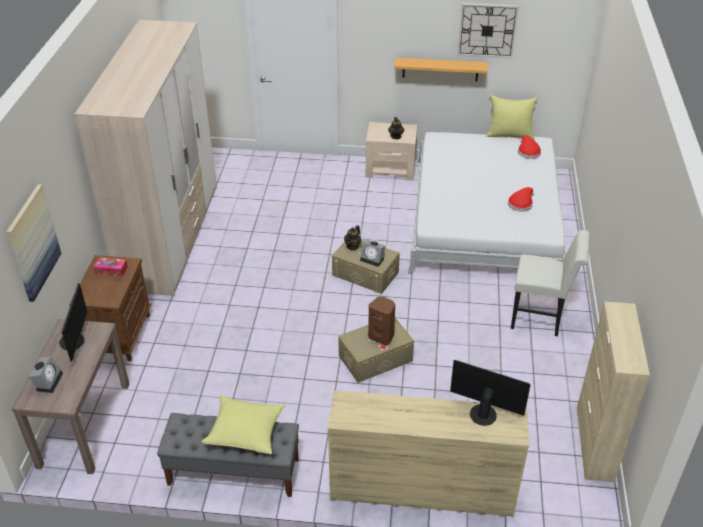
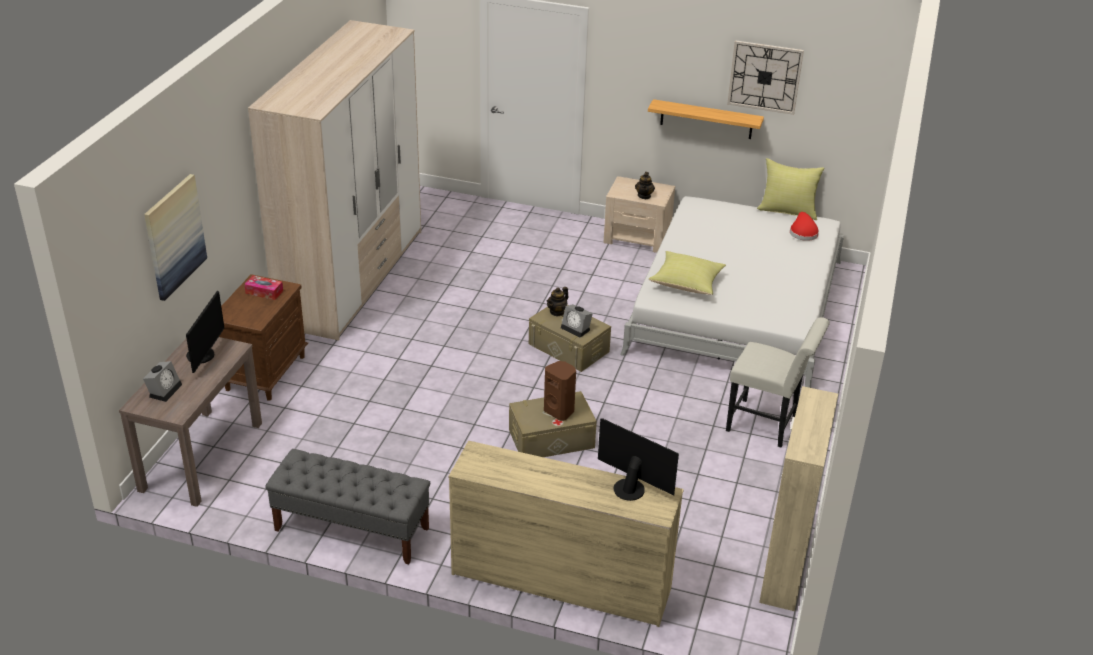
camera: 10 degrees right, 5 degrees down
yellow pillow [201,395,285,454] -> yellow pillow moved to [649,251,726,295]
red hat [508,187,534,212] -> none

